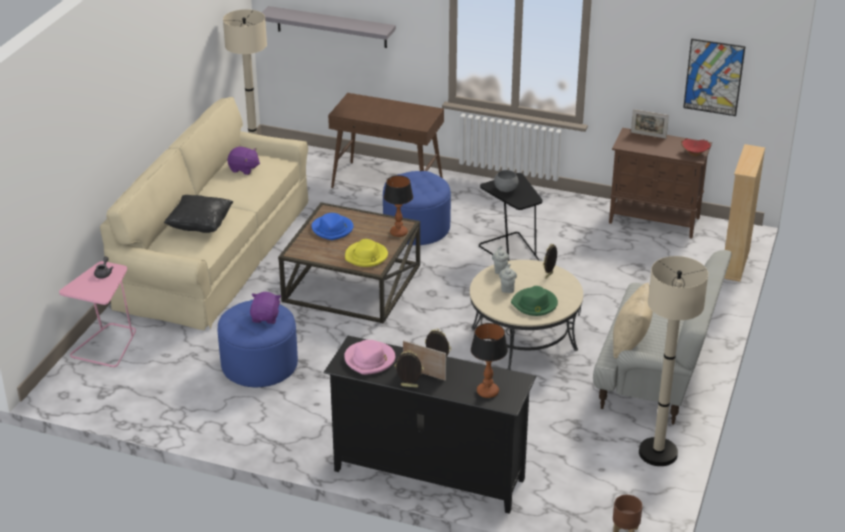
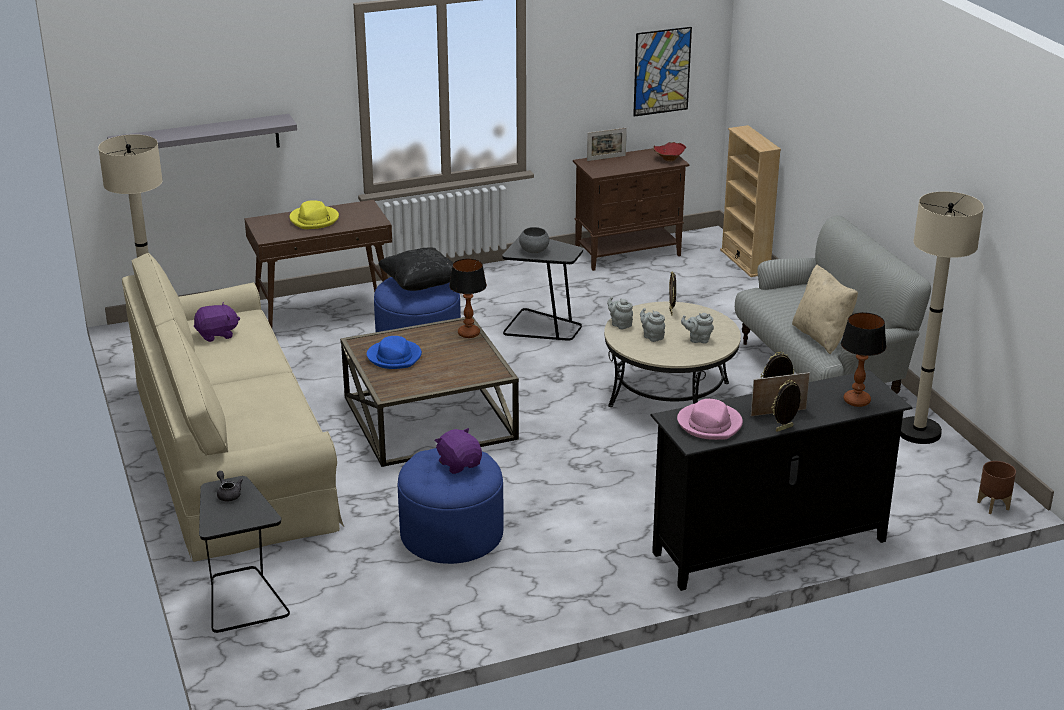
camera: 40 degrees left, 5 degrees down
pink side table [59,261,136,367] -> black side table [199,476,290,633]
black pillow [164,195,233,233] -> black pillow moved to [378,248,453,291]
yellow hat [345,239,388,267] -> yellow hat moved to [290,200,339,229]
green hat [511,286,558,316] -> grey teapot [681,313,714,344]

